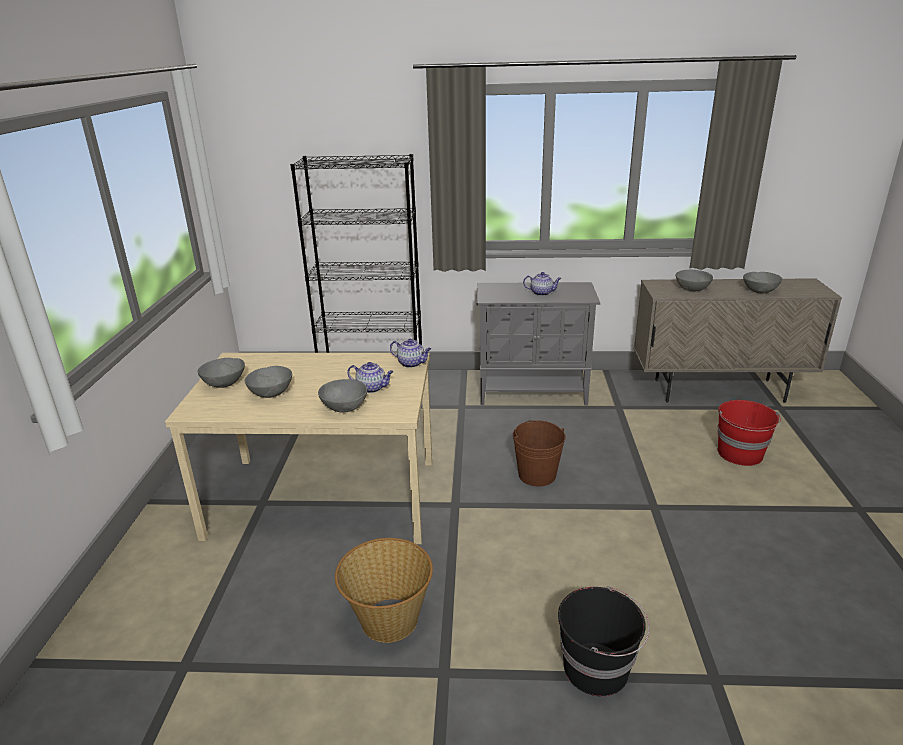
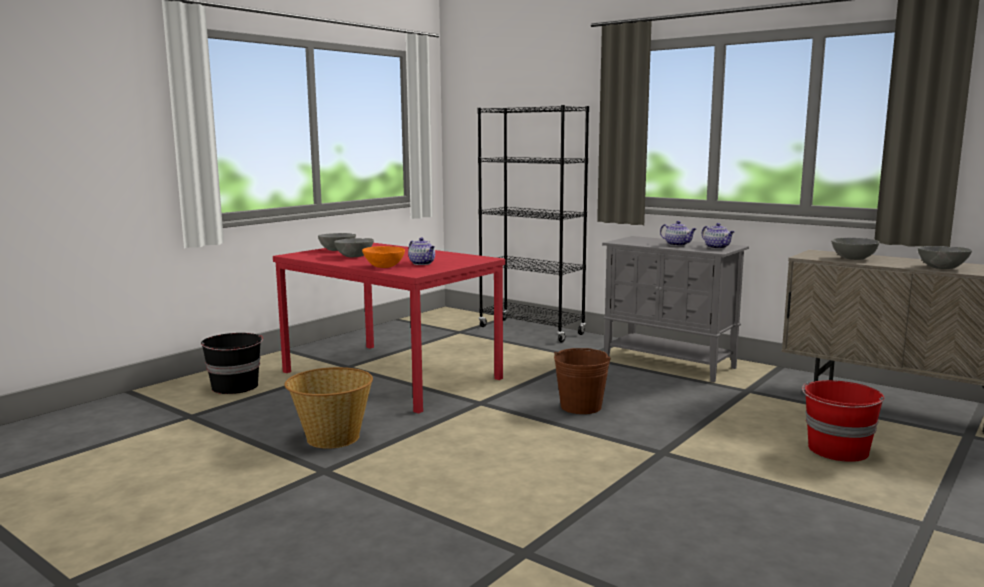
camera: 35 degrees right, 15 degrees down
beige dining table [165,353,432,544] -> red dining table [273,243,505,414]
grey bowl [318,379,367,413] -> orange bowl [362,246,405,268]
teapot [390,339,431,368] -> teapot moved to [702,223,734,249]
black bucket [558,586,650,696] -> black bucket moved to [201,333,263,394]

